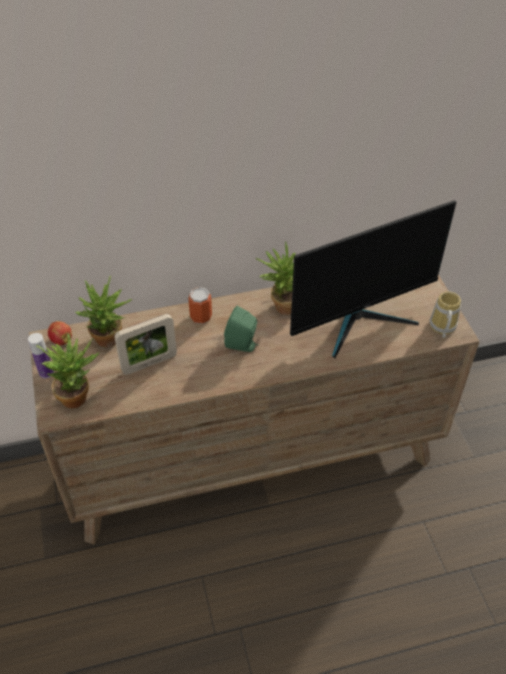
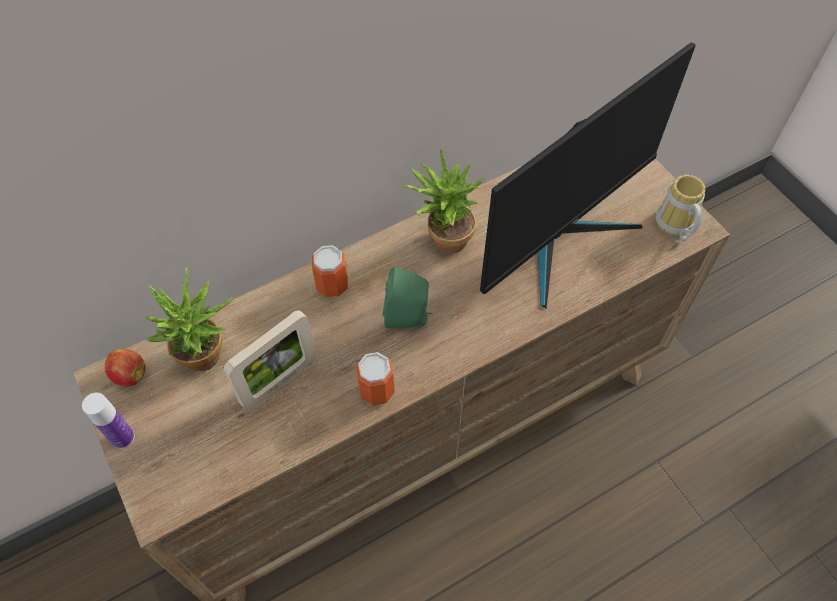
camera: 15 degrees left, 10 degrees up
potted plant [36,333,100,409] -> none
none -> can [356,352,395,406]

